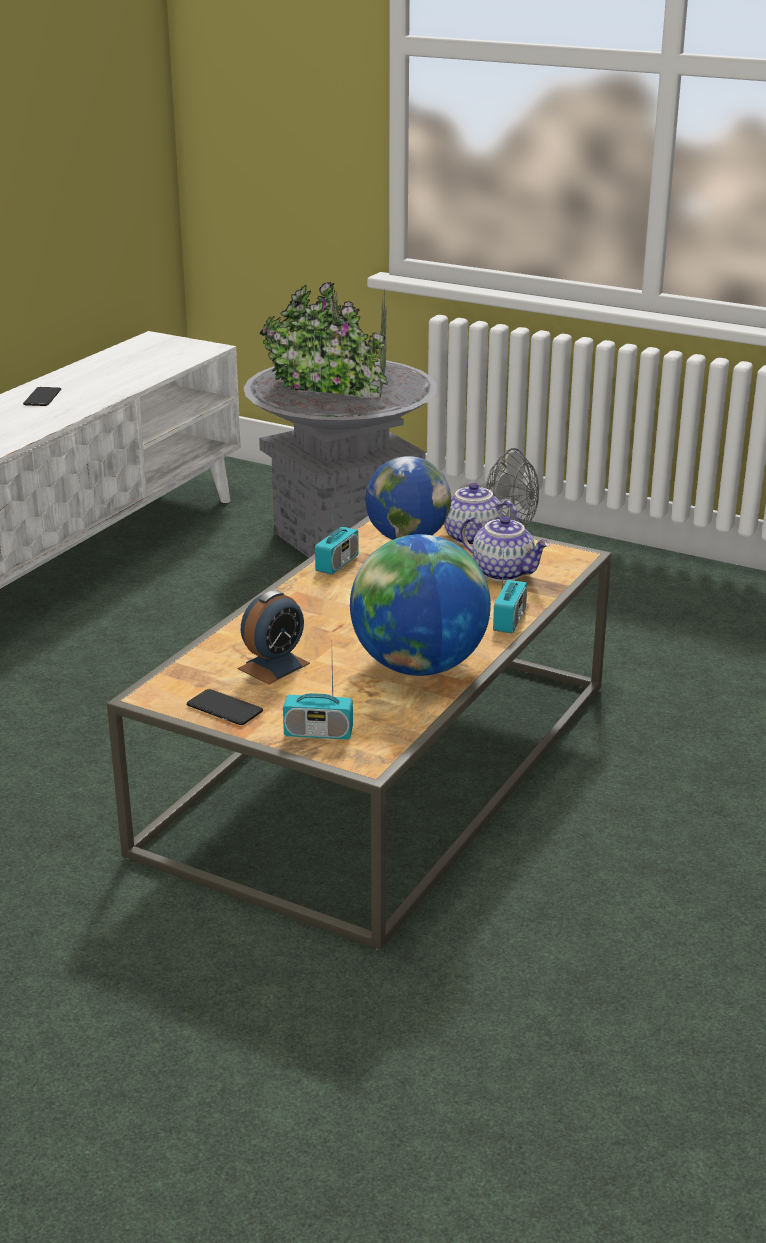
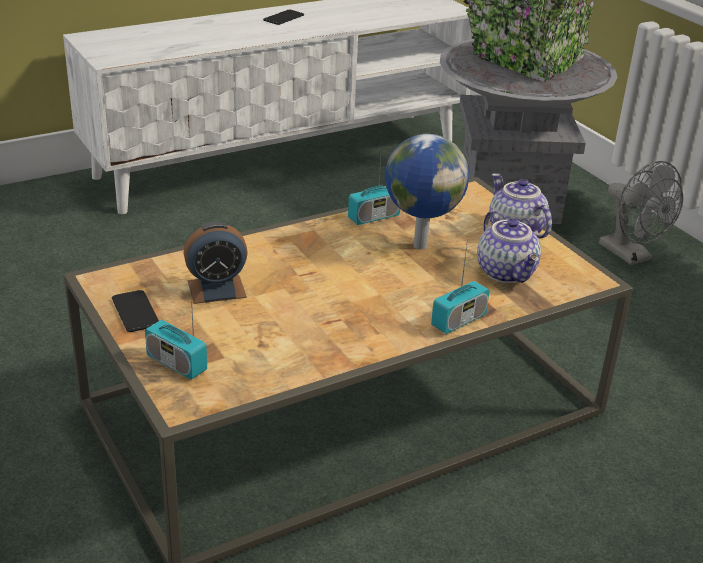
camera: 30 degrees right, 5 degrees up
globe [350,534,491,676] -> none

